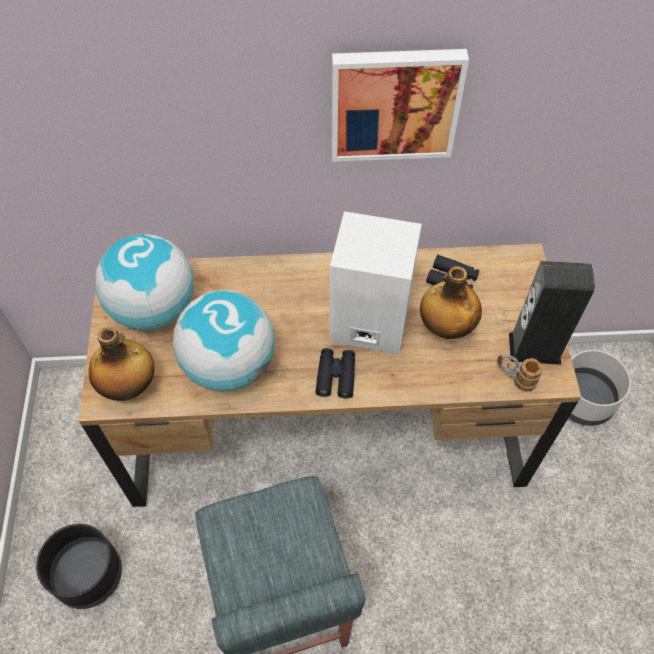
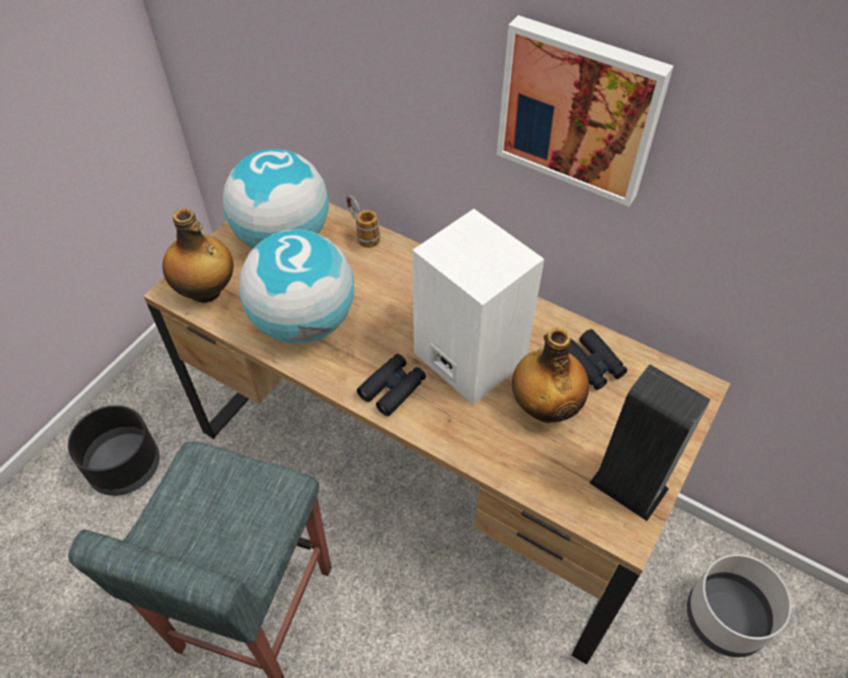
camera: 35 degrees right, 5 degrees down
mug [497,355,542,392] -> mug moved to [346,195,380,248]

